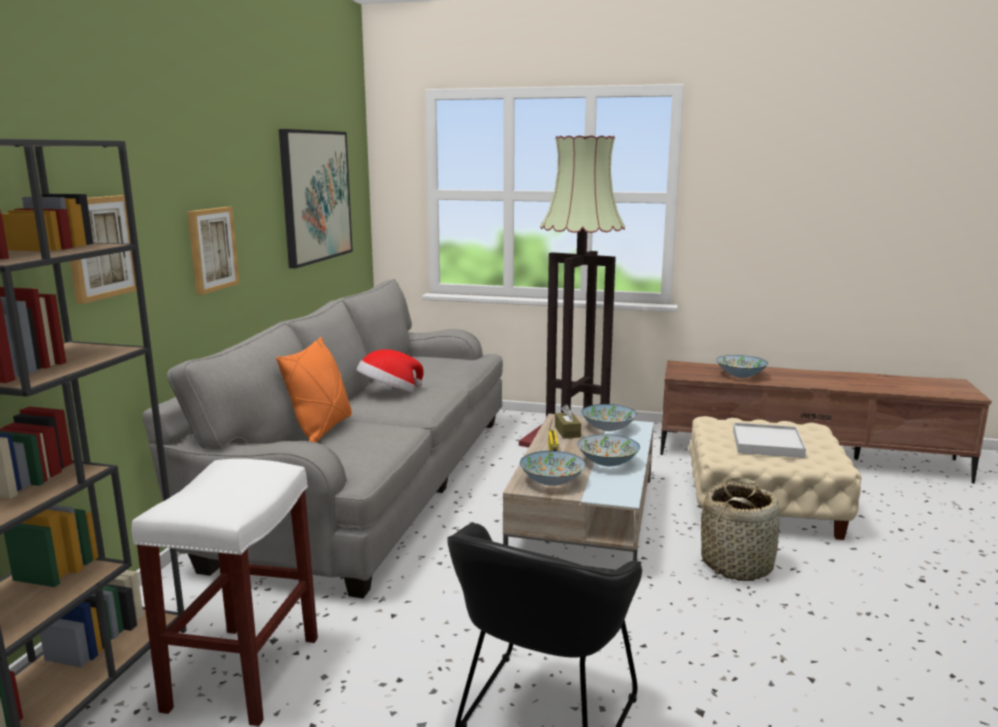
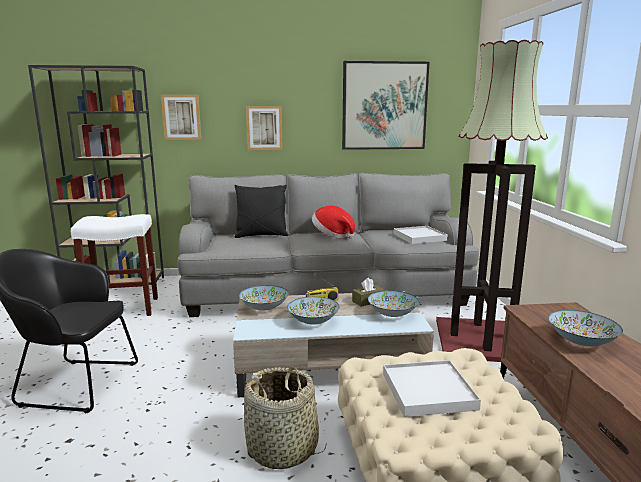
camera: 70 degrees right, 0 degrees up
orange pillow [276,337,352,443] -> black pillow [234,185,288,238]
none -> white tray [393,226,448,244]

